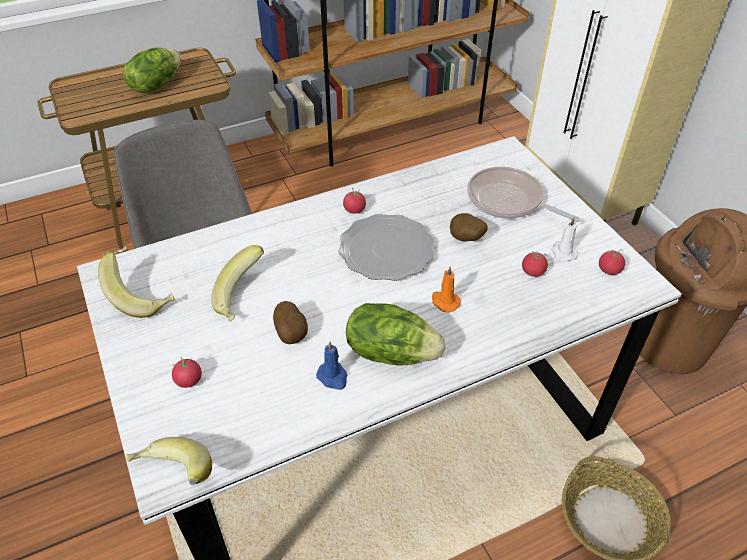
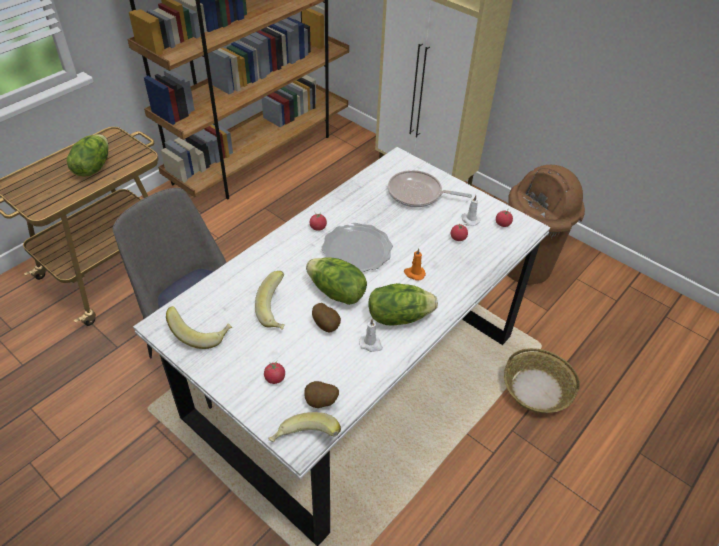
camera: 25 degrees left, 0 degrees up
blue candle [316,341,347,390] -> white candle [359,319,383,352]
potato [450,213,488,241] -> potato moved to [304,381,339,408]
none -> lettuce [306,257,367,305]

